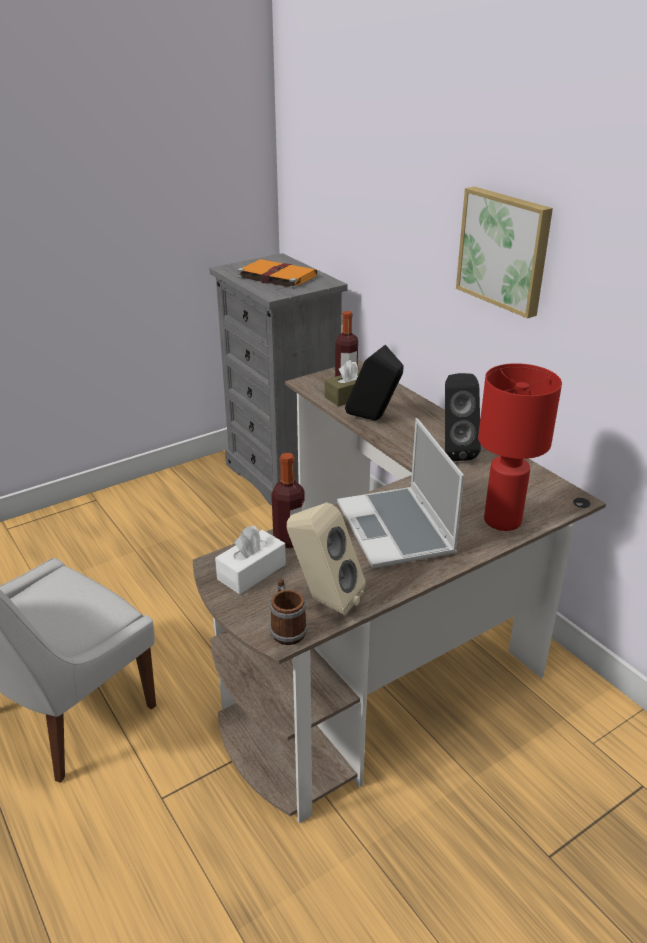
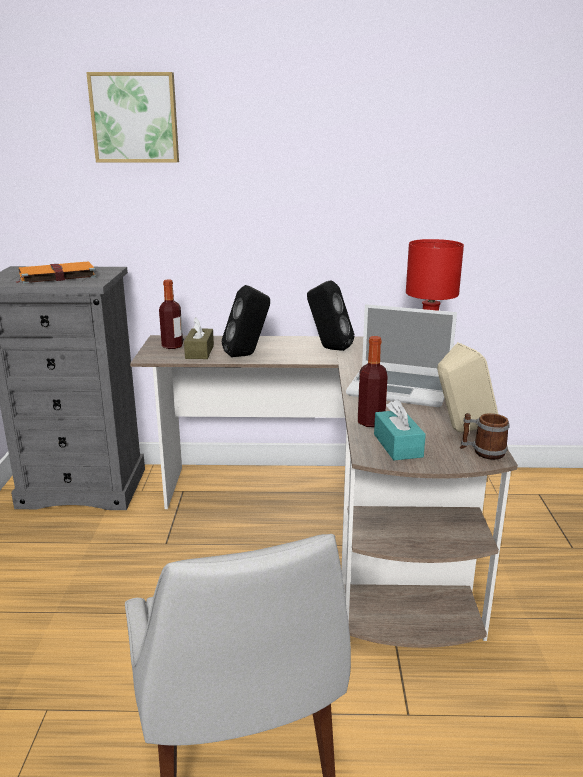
camera: 55 degrees left, 10 degrees down
white tissue box [215,526,286,594] -> turquoise tissue box [374,399,426,461]
picture [456,186,553,318] -> picture moved to [86,72,179,163]

